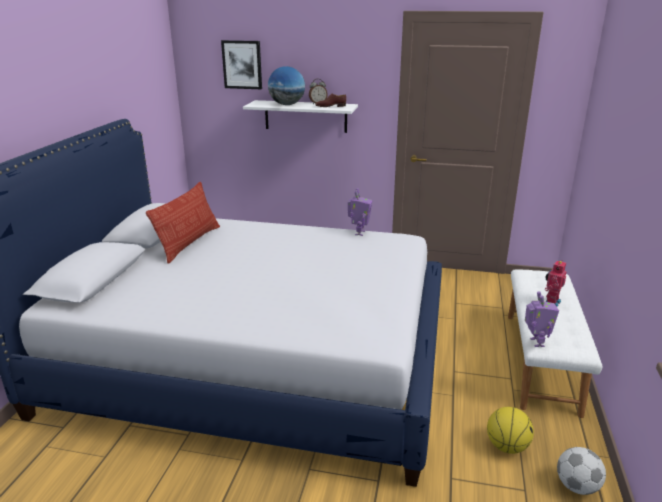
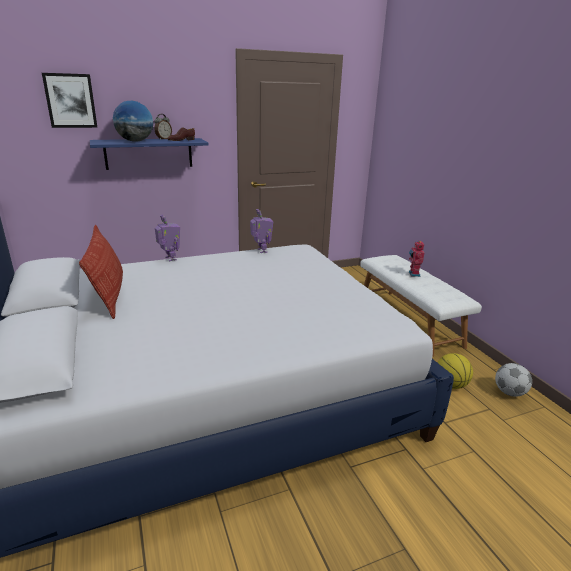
camera: 35 degrees left, 0 degrees up
white shelf [243,100,358,133] -> blue shelf [90,138,208,170]
toy robot [525,291,559,347] -> toy robot moved to [155,215,180,262]

